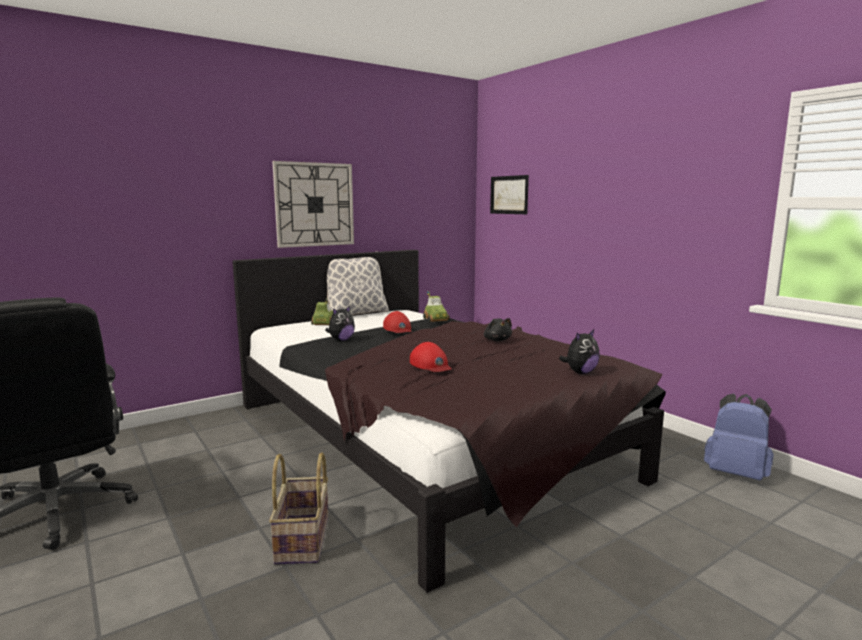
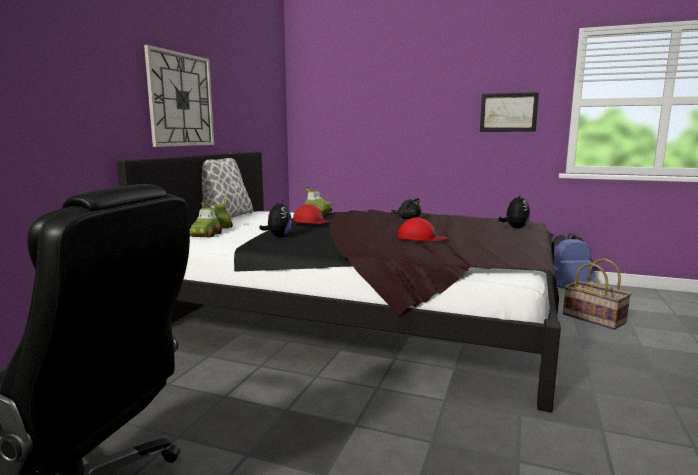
camera: 35 degrees left, 0 degrees up
basket [269,453,328,565] -> basket moved to [563,258,631,330]
picture [490,175,529,214] -> picture moved to [480,92,539,132]
none -> toy car [190,202,222,237]

